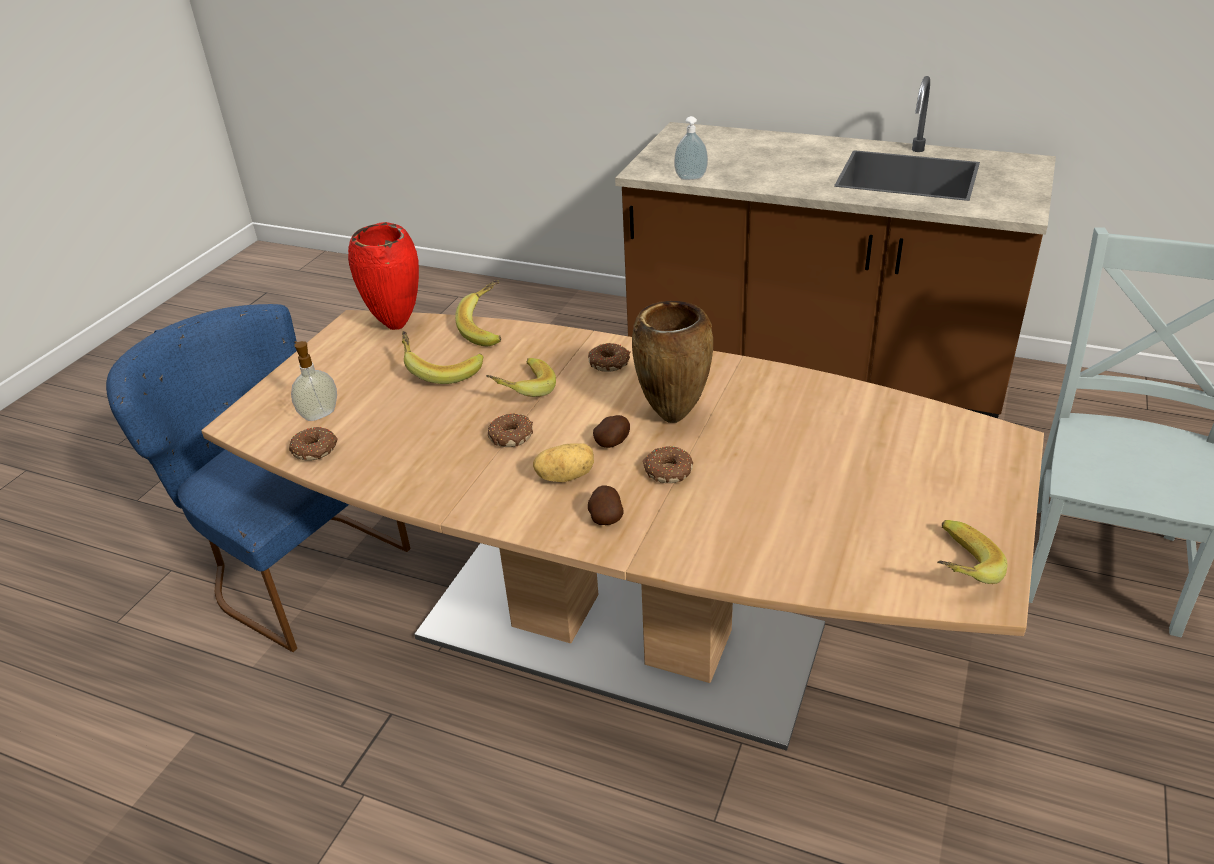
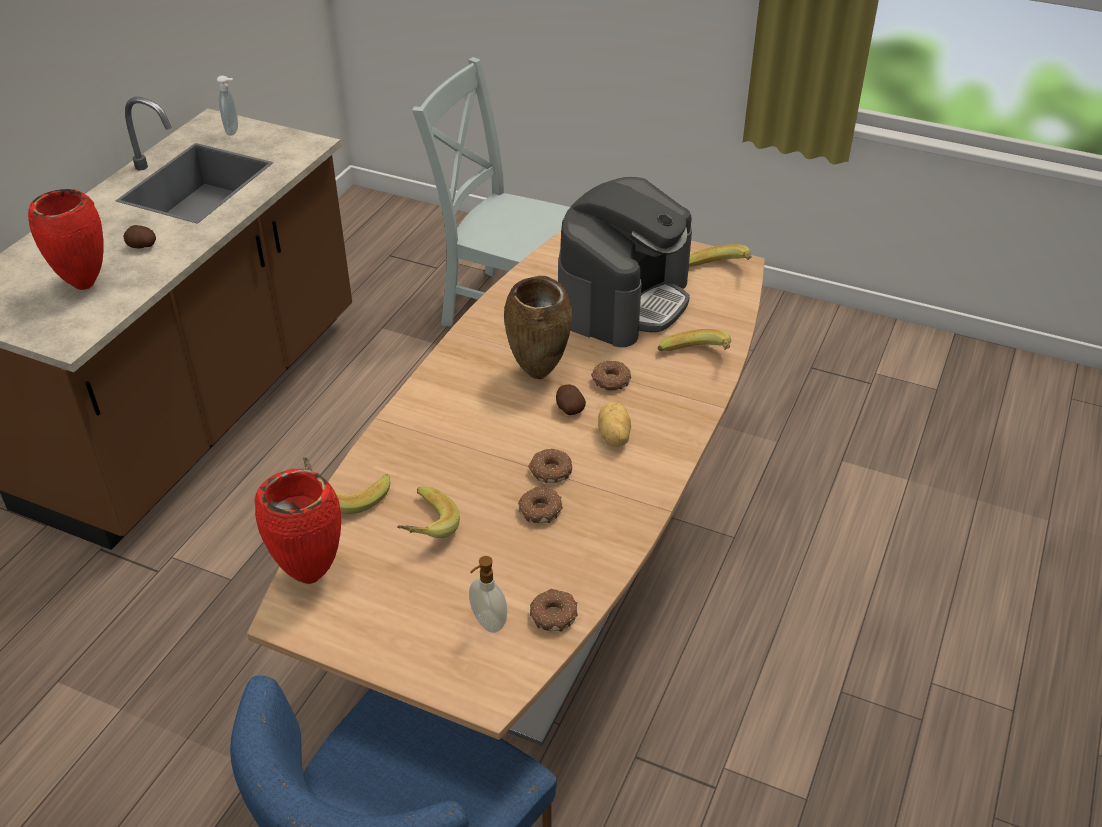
camera: 90 degrees left, 5 degrees up
banana [486,358,556,397] -> banana moved to [658,329,731,351]
donut [588,343,630,372] -> donut moved to [518,487,563,524]
potato [588,485,624,525] -> potato moved to [123,225,156,248]
soap dispenser [674,116,708,180] -> soap dispenser moved to [217,76,238,136]
none -> red vase [28,189,104,290]
none -> coffee machine [558,177,692,347]

